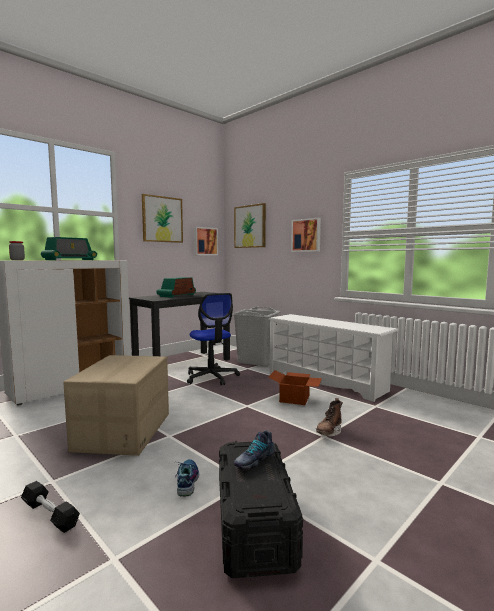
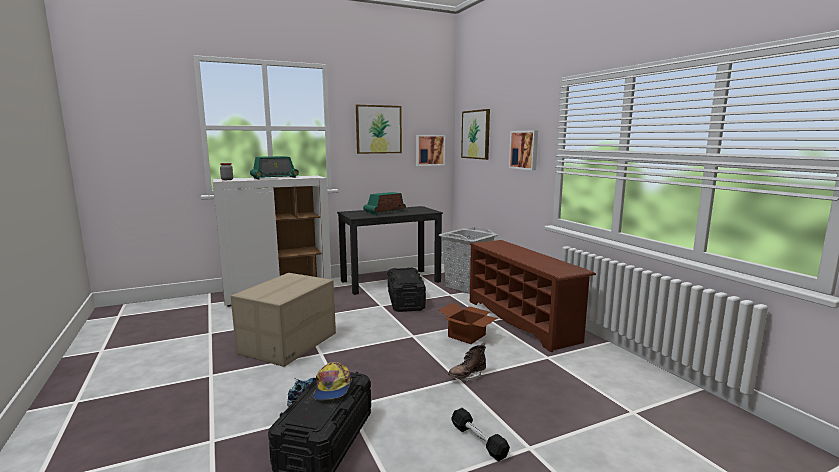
camera: 20 degrees right, 5 degrees up
black dumbbell [21,481,80,533] -> black dumbbell moved to [451,408,510,461]
office chair [187,293,240,385] -> black storage box [388,267,426,312]
shoe [234,430,275,471] -> cap [313,362,352,400]
white shoe rack [269,314,399,402] -> brown shoe rack [469,240,596,352]

